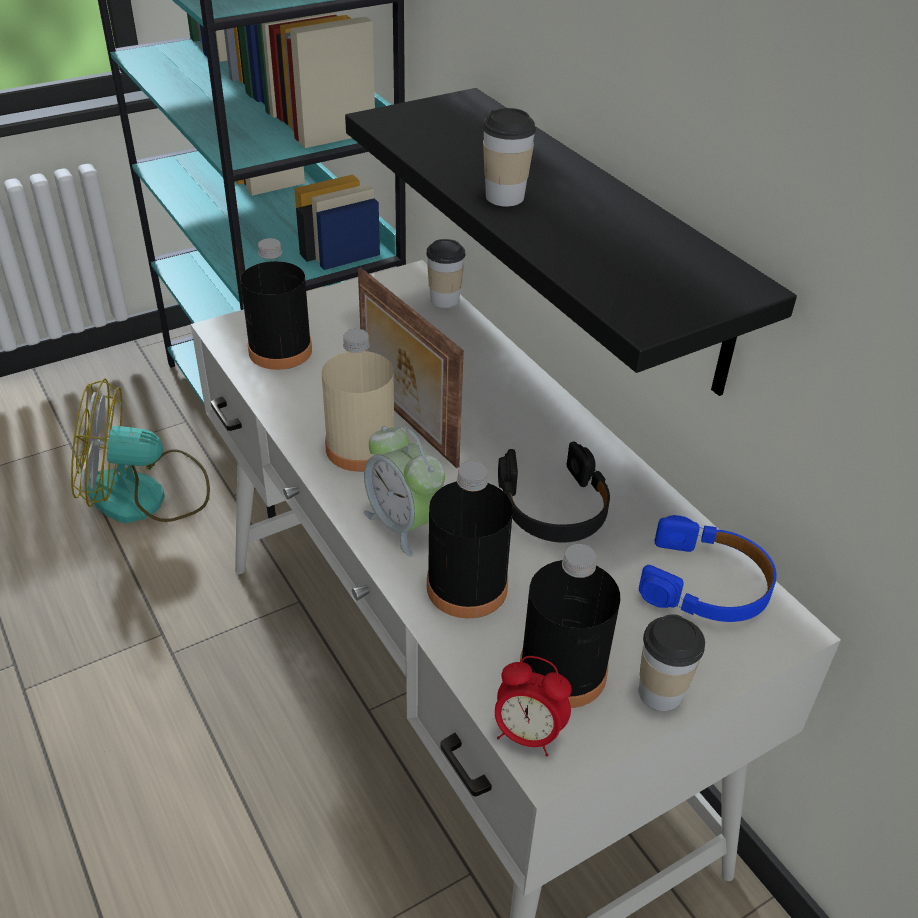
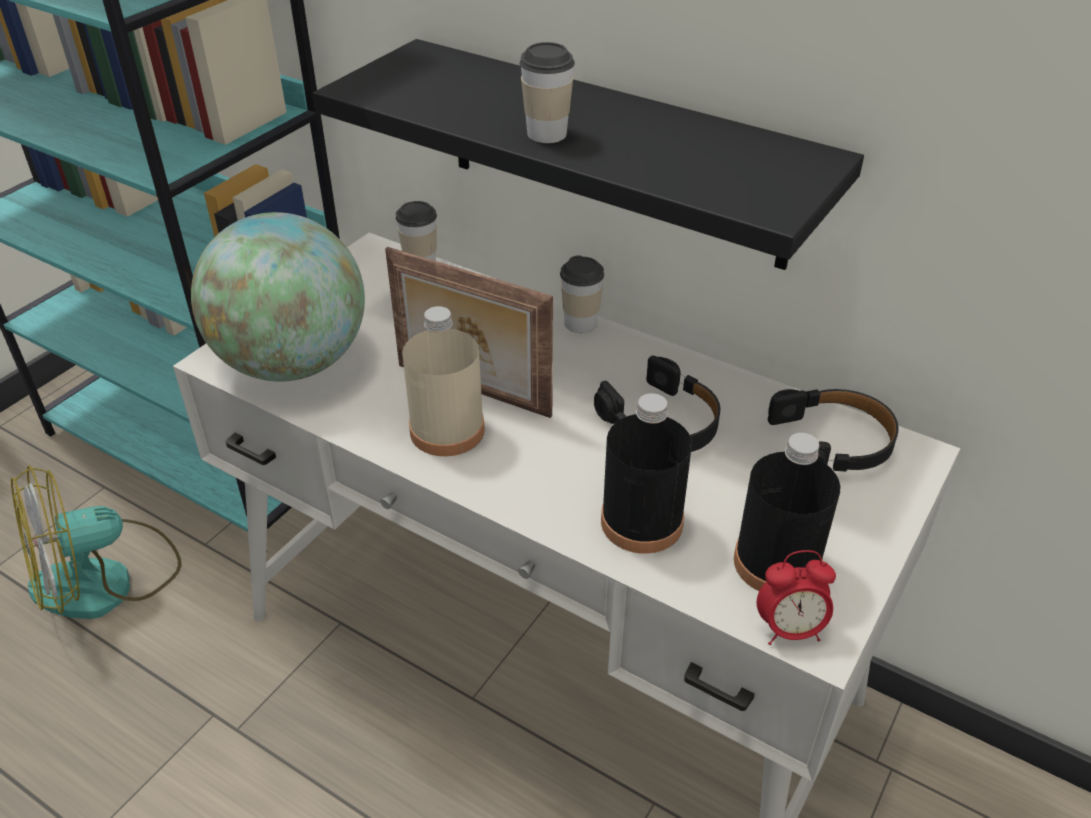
camera: 25 degrees left, 0 degrees up
black bottle [240,238,312,370] -> globe [191,212,365,382]
alarm clock [364,426,445,557] -> none
blue headphones [639,515,776,622] -> black headphones [768,389,898,471]
cup [639,614,705,711] -> cup moved to [560,255,604,333]

